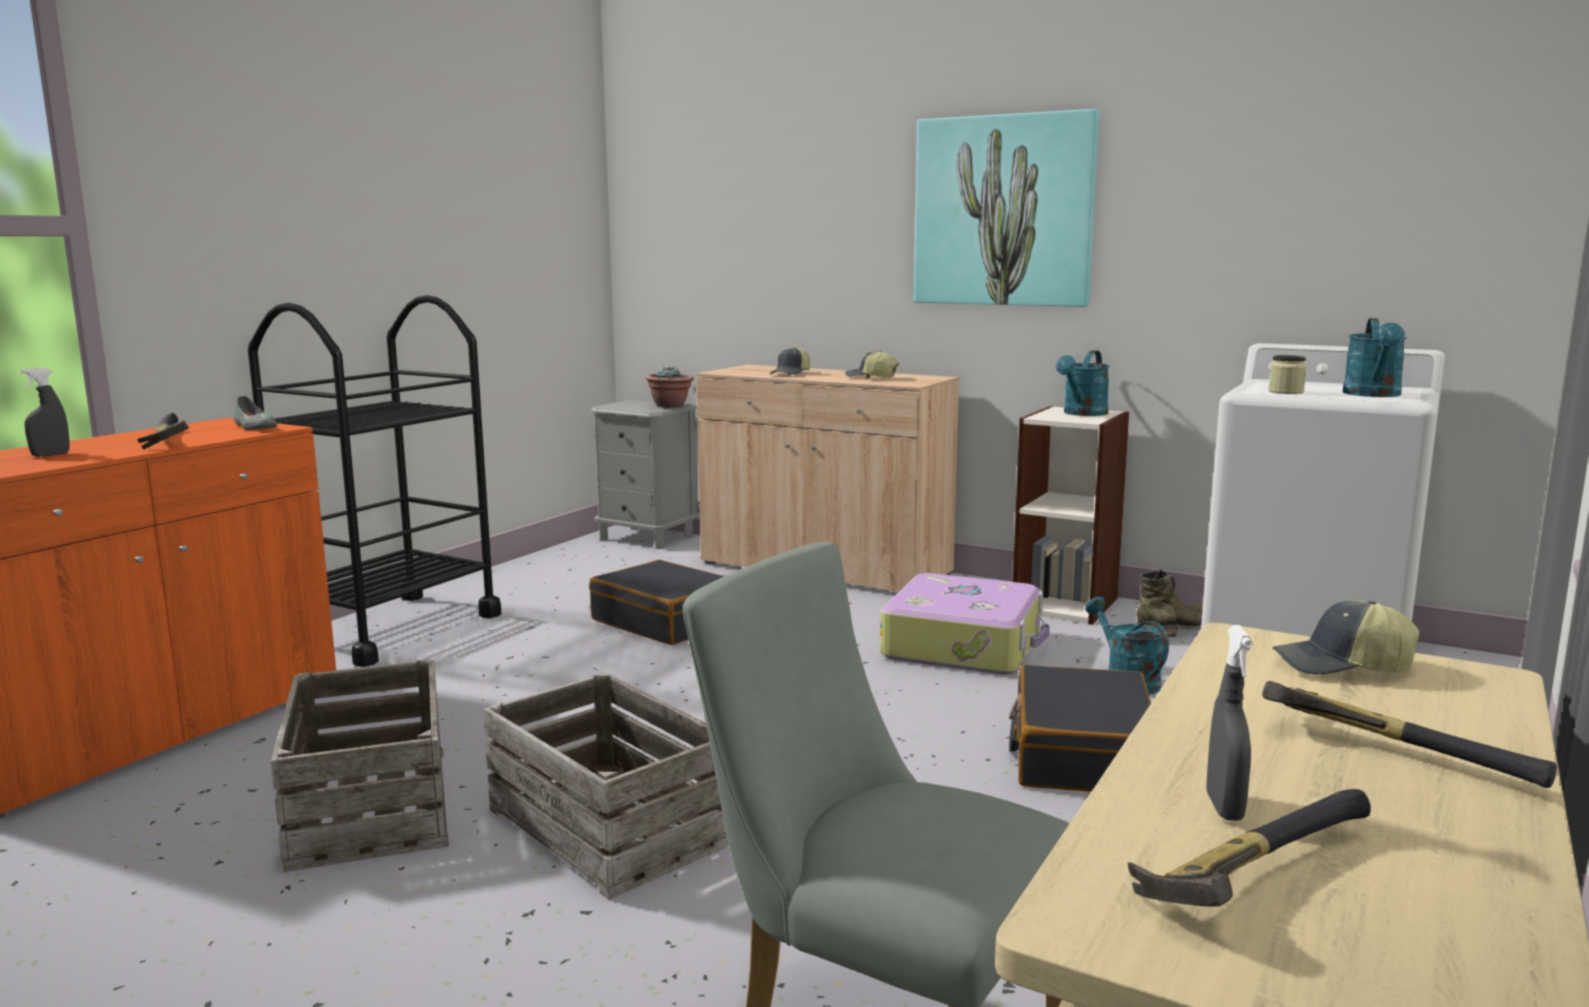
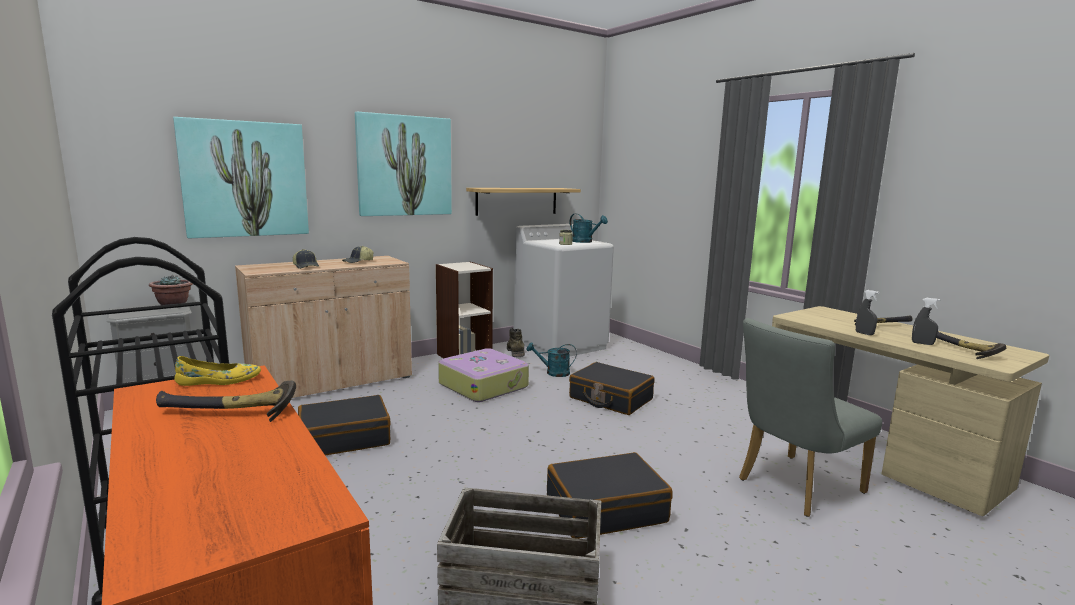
camera: 65 degrees left, 0 degrees up
grey spray bottle [21,368,70,457] -> grey spray bottle moved to [856,290,879,335]
grey shoe [234,396,277,430] -> yellow shoe [174,356,261,386]
crate [483,672,729,900] -> black suitcase [547,452,673,539]
turquoise watering can [1056,350,1109,416] -> none
cap [1272,600,1419,675] -> none
none -> picture [173,117,309,238]
none -> shelf [466,188,581,216]

